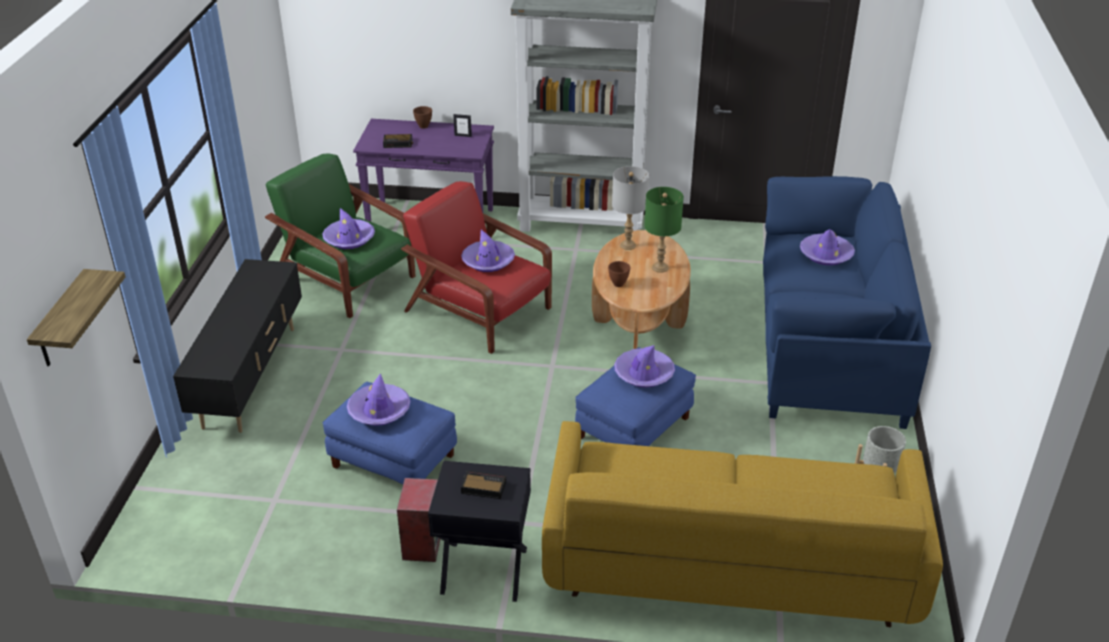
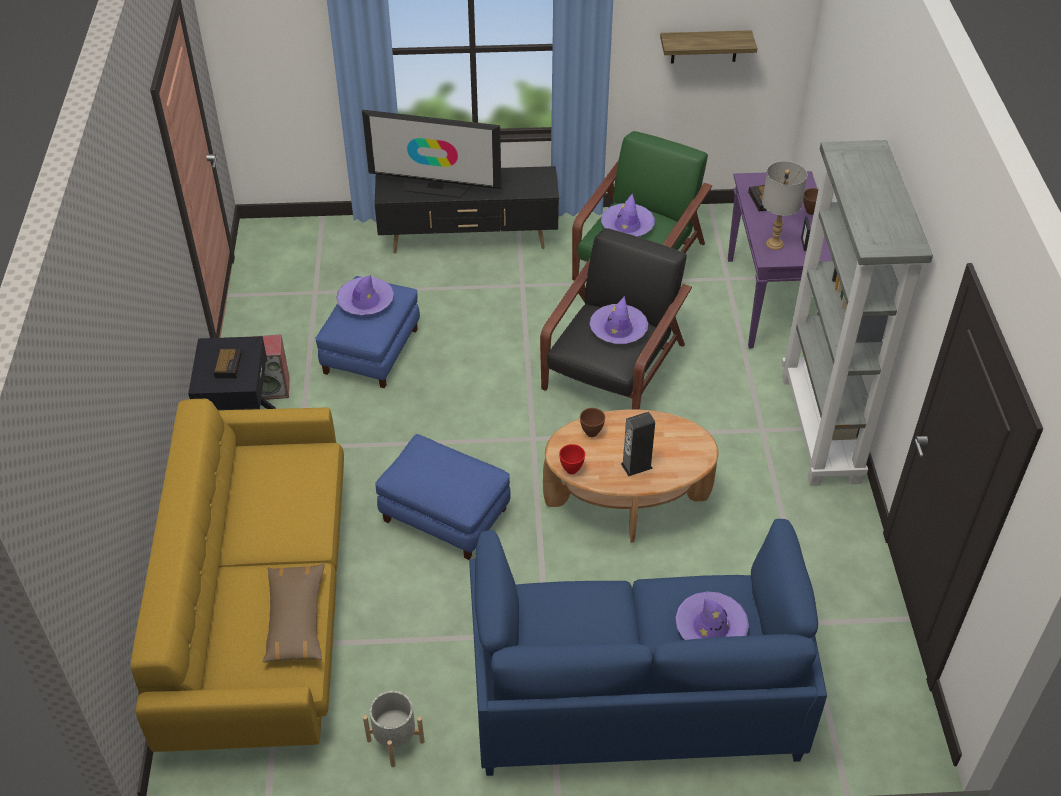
camera: 80 degrees right, 10 degrees up
shelf [27,269,126,366] -> shelf moved to [660,30,757,63]
red armchair [401,181,552,354] -> black armchair [540,228,692,410]
grey table lamp [612,166,649,250] -> grey table lamp moved to [762,161,807,250]
purple hat [614,345,675,388] -> none
green table lamp [644,187,684,273] -> speaker [621,412,655,476]
none -> brown pillow [263,563,325,663]
none -> television [362,110,501,198]
none -> red bowl [559,444,585,474]

